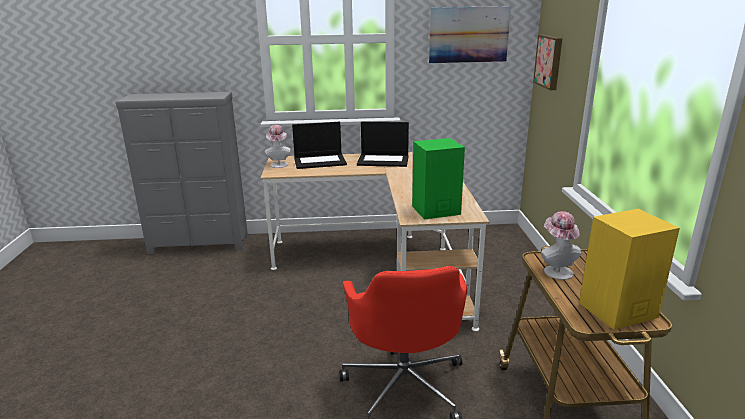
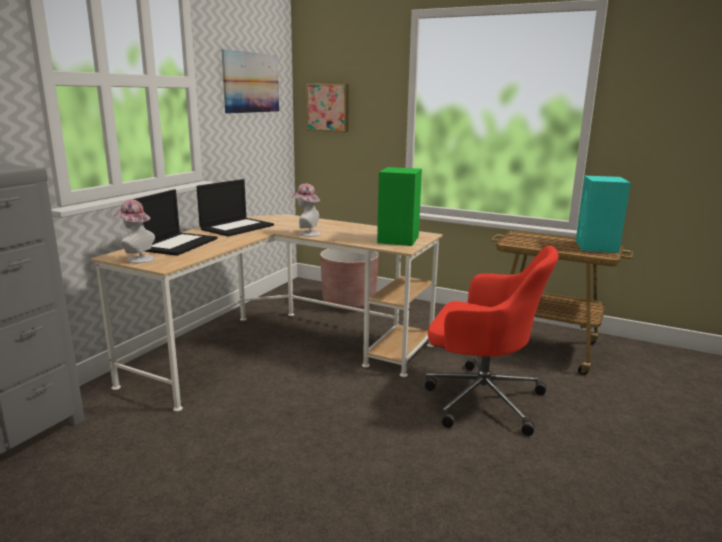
camera: 60 degrees left, 5 degrees down
hat [541,211,581,280] -> hat moved to [290,183,321,237]
yellow speaker [579,209,680,330] -> turquoise speaker [576,176,631,253]
none -> brown planter [320,249,379,311]

